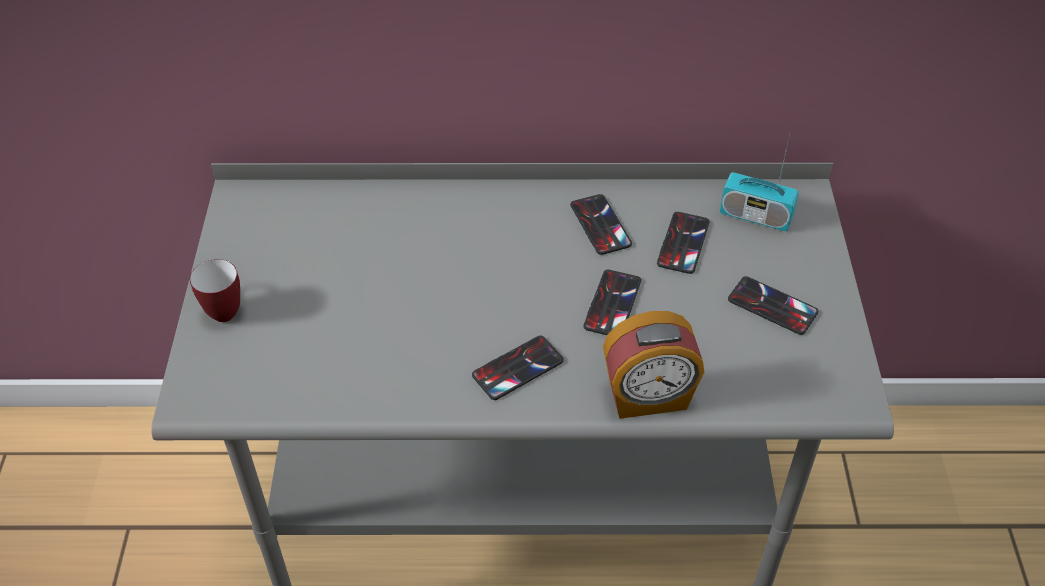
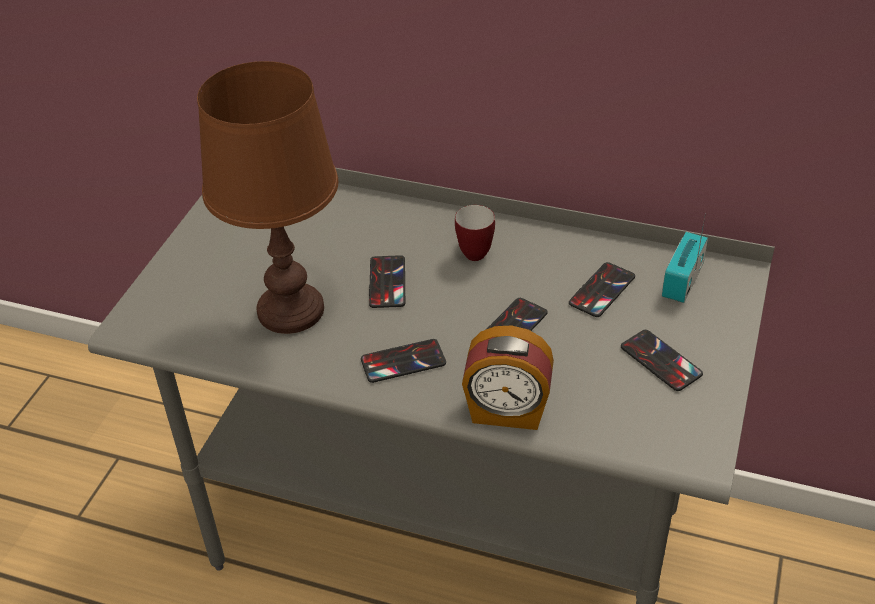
camera: 20 degrees right, 5 degrees down
mug [190,259,240,322] -> mug moved to [455,205,495,261]
phone [570,194,632,255] -> phone moved to [369,255,405,308]
radio [720,131,799,231] -> radio turned 75 degrees clockwise [662,213,708,303]
none -> brown table lamp [197,61,338,334]

